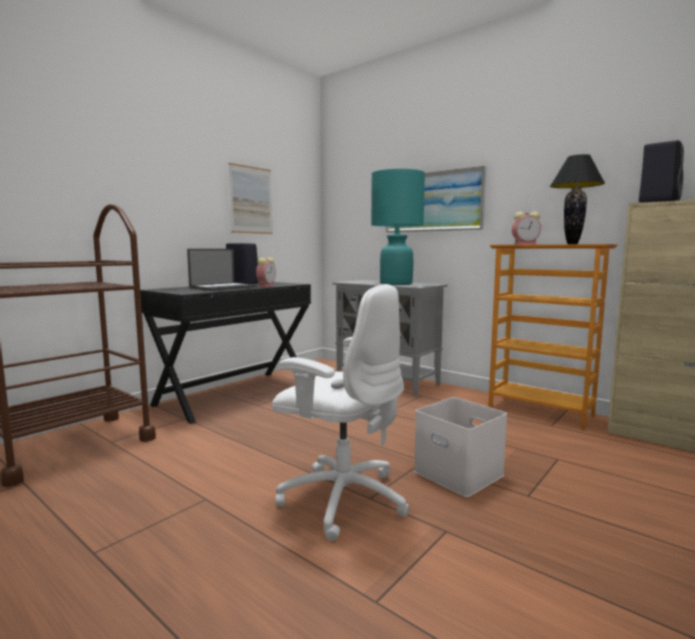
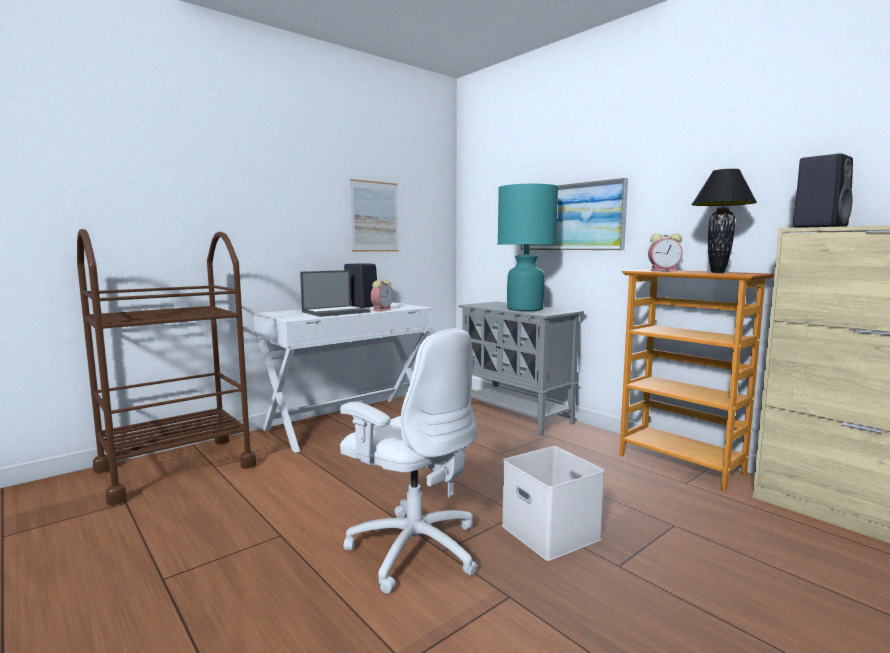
camera: 10 degrees right, 0 degrees up
black desk [140,282,311,424] -> white desk [253,302,432,453]

